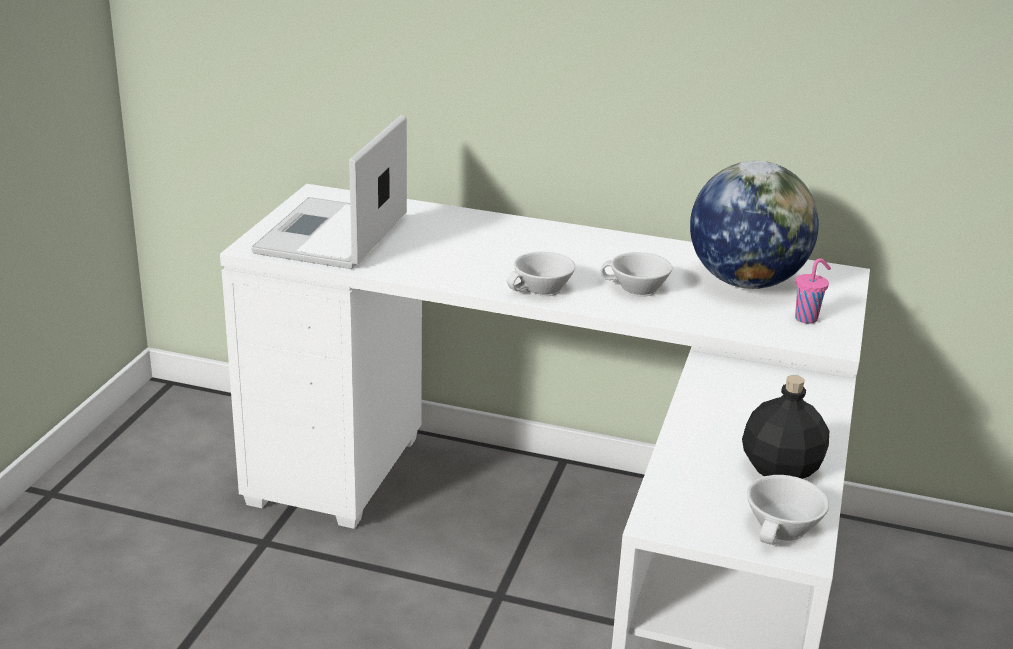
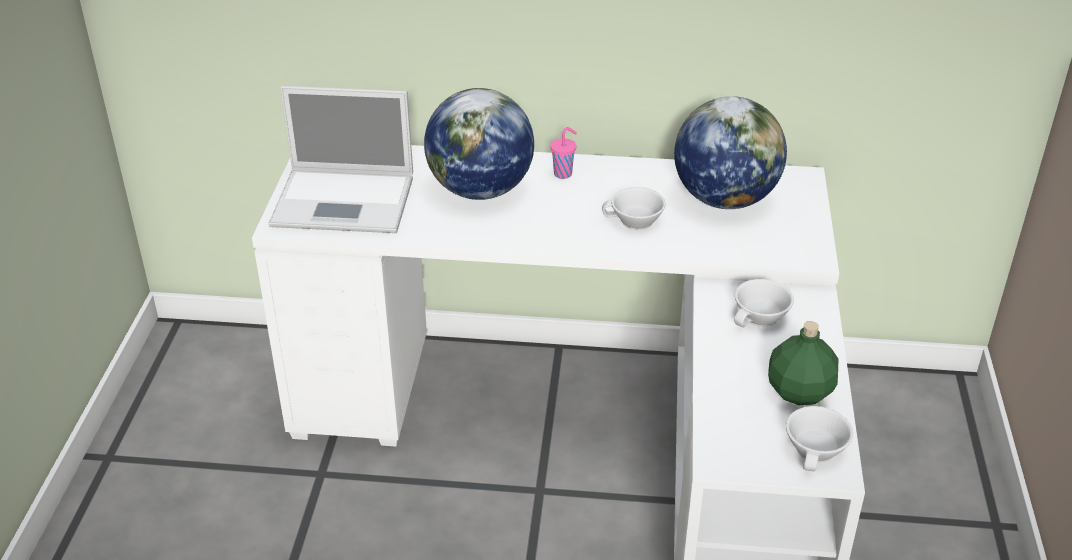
camera: 10 degrees left, 10 degrees up
laptop [251,115,407,269] -> laptop turned 90 degrees counterclockwise [269,86,413,233]
white cup [507,252,575,296] -> white cup moved to [734,279,794,328]
black bottle [742,375,829,479] -> green bottle [768,321,838,405]
pink cup [795,258,831,324] -> pink cup moved to [550,127,577,179]
none -> globe [424,88,534,200]

